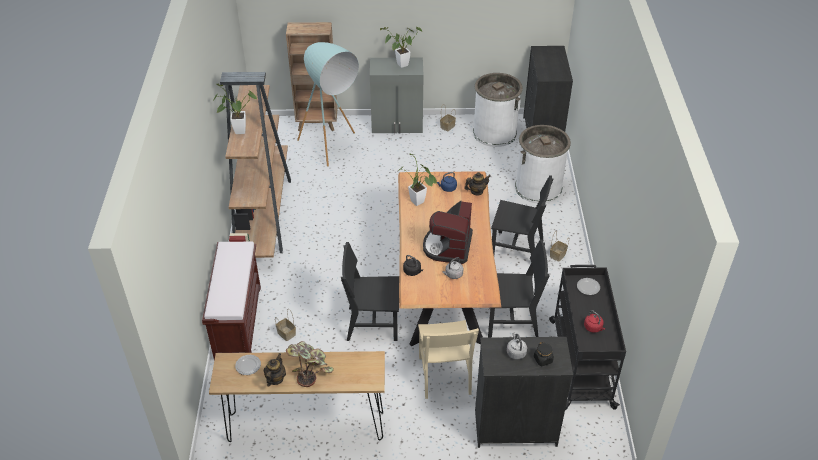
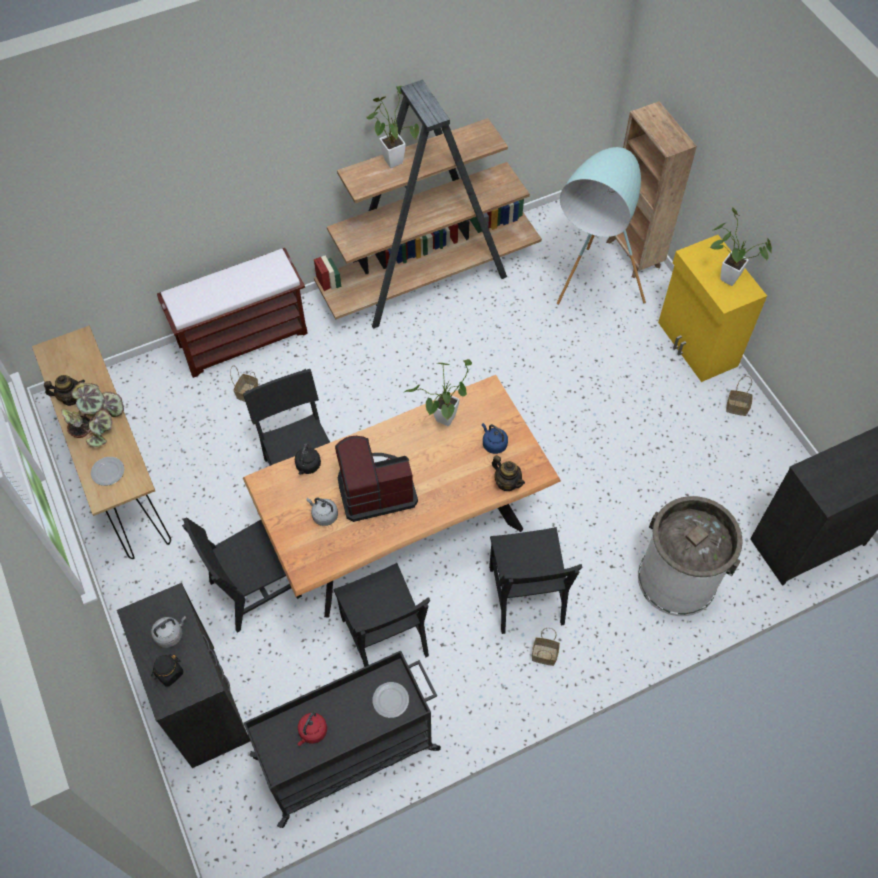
camera: 65 degrees right, 15 degrees up
plate [235,355,261,375] -> plate moved to [91,457,124,486]
grey cabinet [370,57,424,134] -> yellow cabinet [658,235,767,382]
beige chair [418,320,479,399] -> black chair [182,517,302,633]
white trash can [473,73,523,147] -> none

